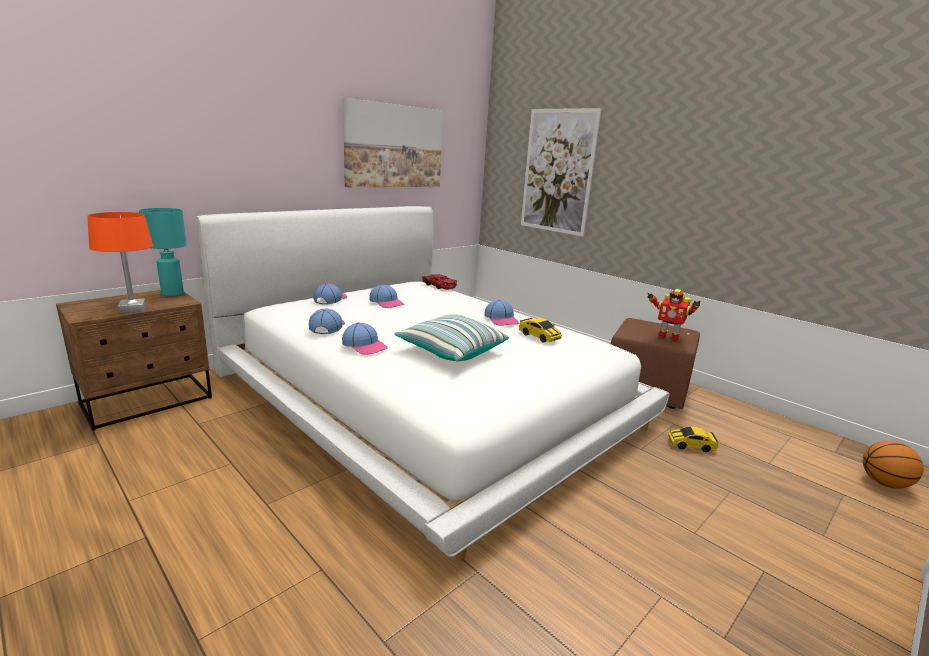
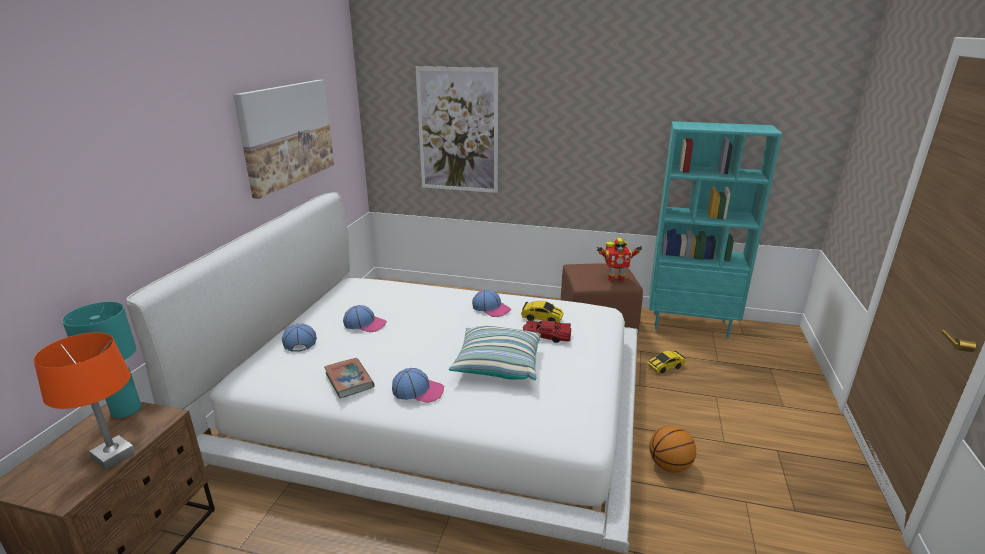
camera: 30 degrees left, 5 degrees up
cap [309,308,345,334] -> book [324,358,375,398]
red toy car [422,274,457,290] -> red toy car moved to [523,320,571,343]
basketball [863,441,924,489] -> basketball moved to [649,426,696,473]
none -> turquoise bookcase [649,121,782,338]

